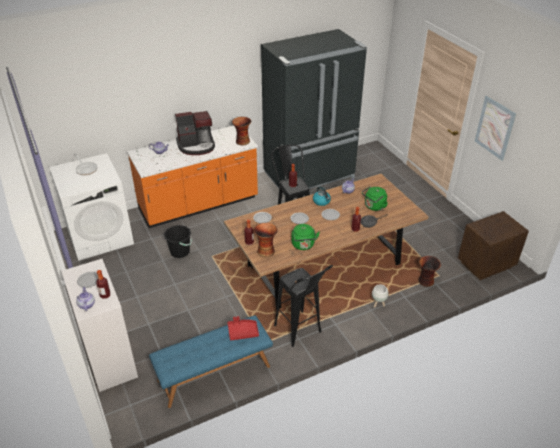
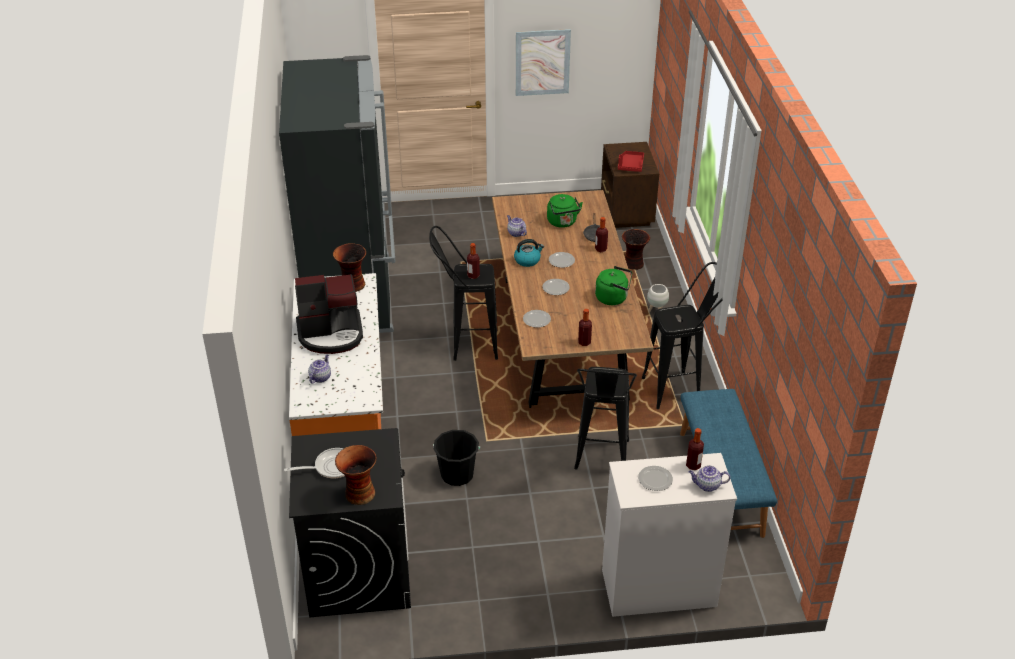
camera: 70 degrees left, 0 degrees up
white washing machine [49,153,134,261] -> black washing machine [289,428,411,618]
coffee machine [175,111,215,155] -> coffee machine turned 75 degrees clockwise [295,274,363,354]
red tray [227,316,259,340] -> red tray moved to [618,151,644,172]
vase [253,223,278,257] -> vase moved to [335,445,377,505]
none -> black stool [574,367,637,470]

